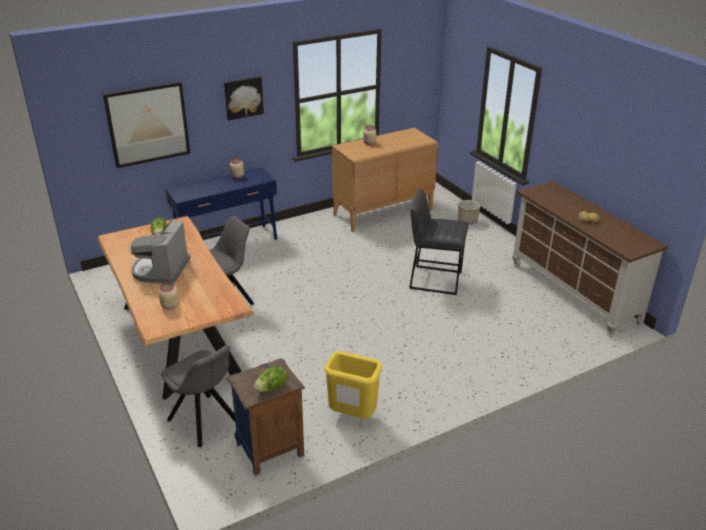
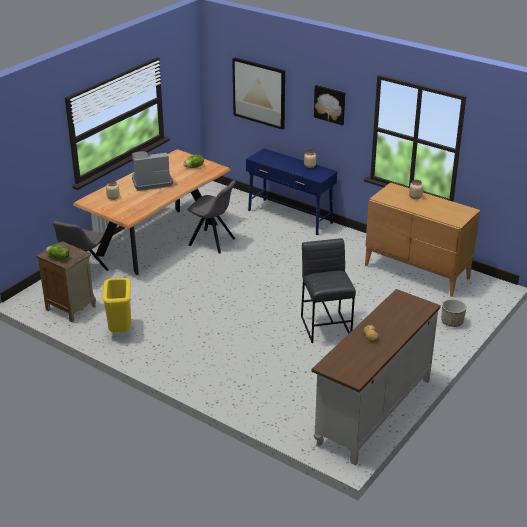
camera: 65 degrees right, 0 degrees up
blue nightstand [227,359,305,476] -> beige nightstand [36,242,96,322]

